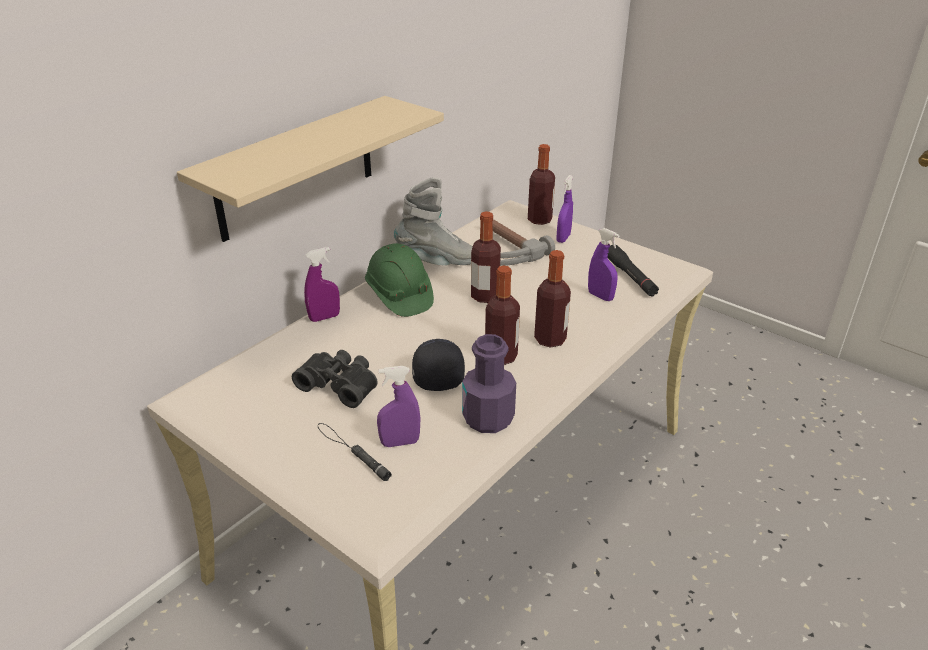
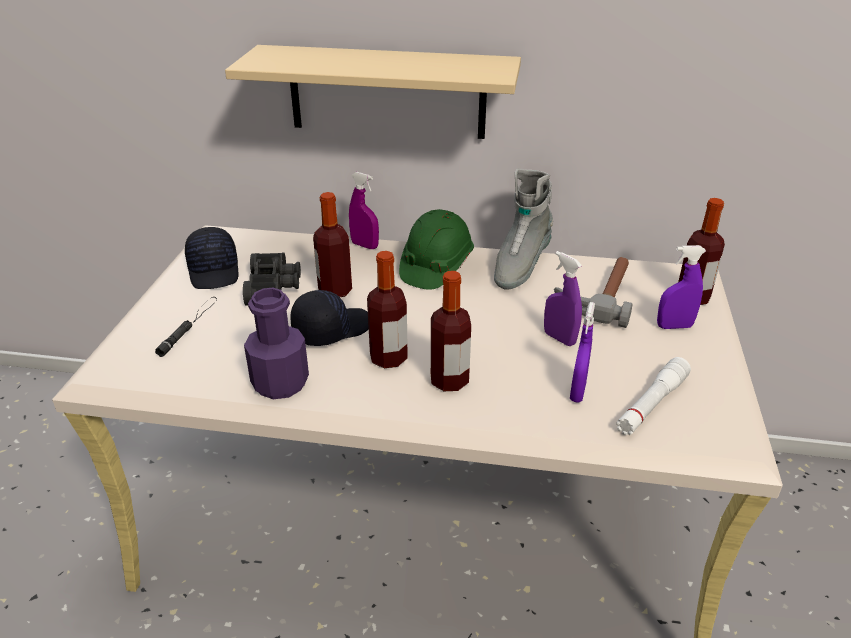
camera: 60 degrees right, 0 degrees up
purple spray bottle [377,366,421,447] -> purple spray bottle moved to [544,251,582,346]
grey boot [394,178,473,266] -> grey boot turned 60 degrees clockwise [494,168,553,290]
bottle [471,212,501,303] -> bottle moved to [313,192,352,297]
black flashlight [607,245,659,296] -> white flashlight [616,357,691,435]
none -> black cap [185,227,239,289]

